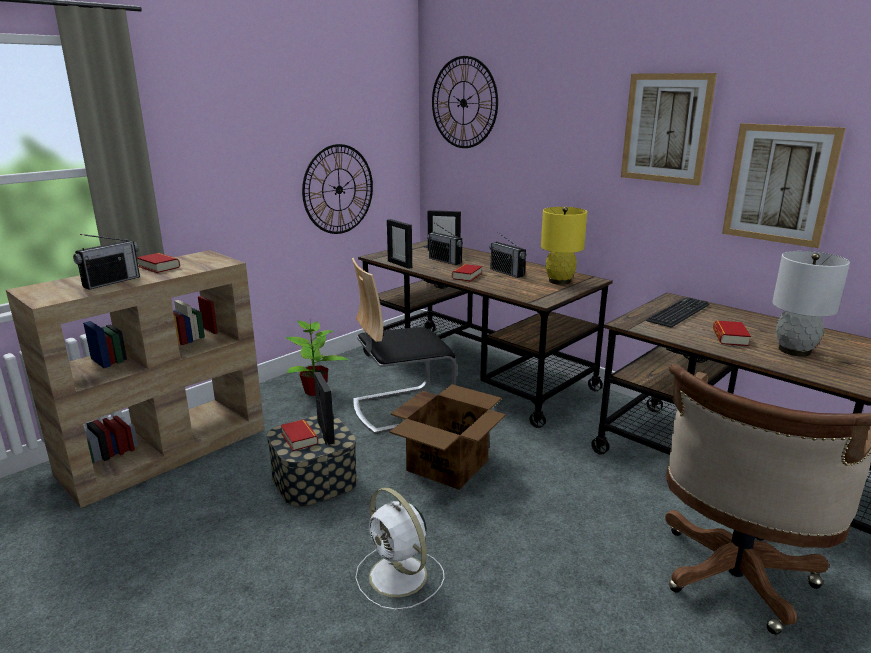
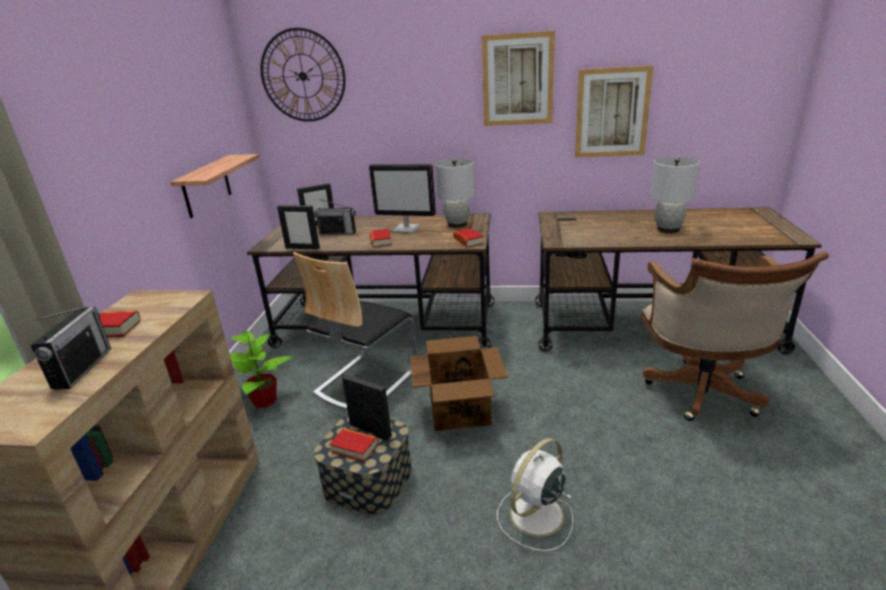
camera: 35 degrees left, 5 degrees up
wall clock [302,144,373,234] -> shelf [170,154,259,218]
white fan [355,487,444,610] -> white fan turned 120 degrees clockwise [497,438,573,551]
radio [490,231,526,278] -> monitor [369,164,436,233]
yellow table lamp [541,207,587,285] -> white table lamp [435,158,475,228]
keyboard [646,298,709,328] -> none
book [713,320,751,346] -> book moved to [454,228,484,247]

